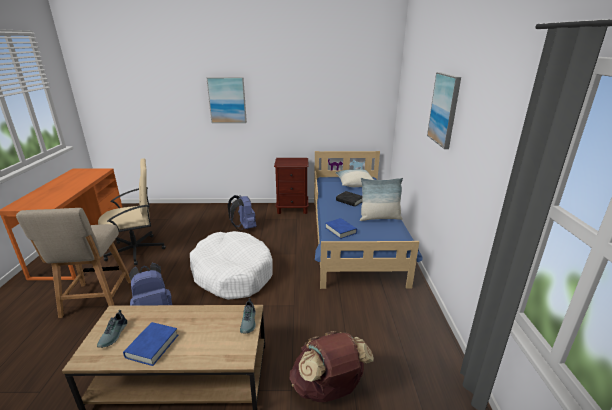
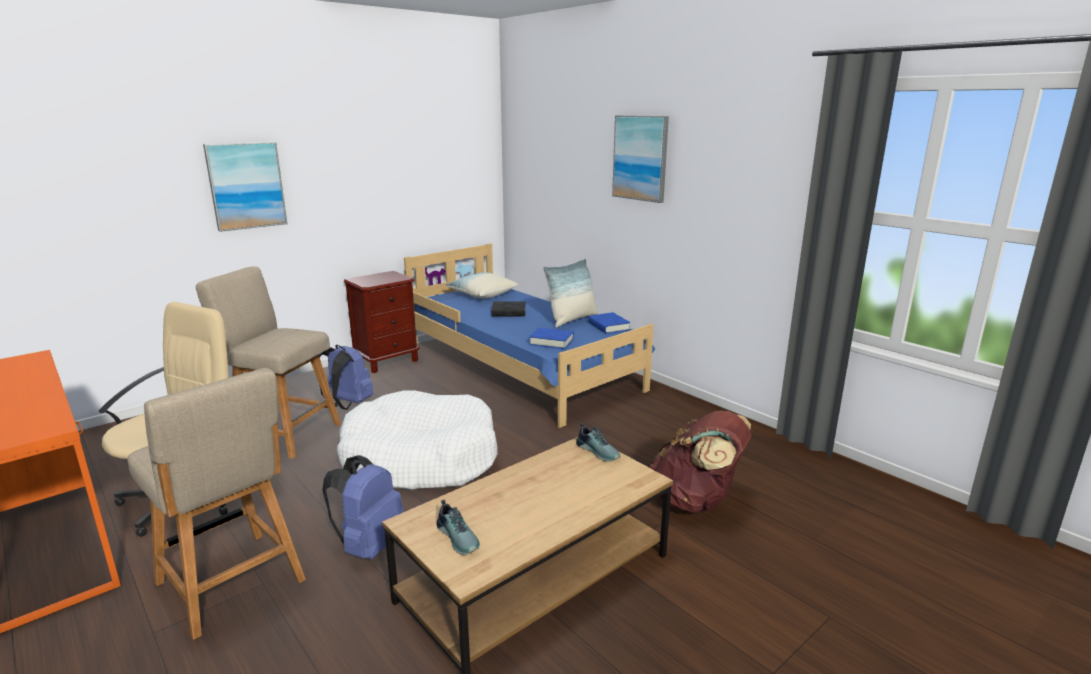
camera: 40 degrees left, 5 degrees down
blue book [123,322,178,366] -> blue book moved to [589,312,630,334]
none -> beige chair [196,266,341,459]

